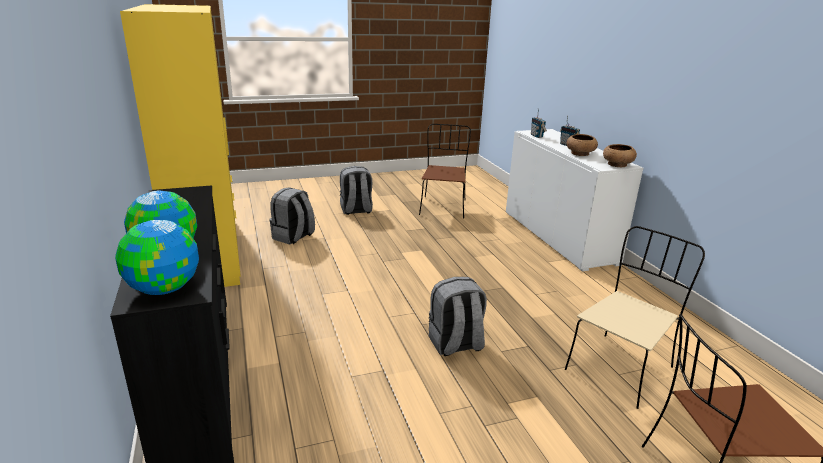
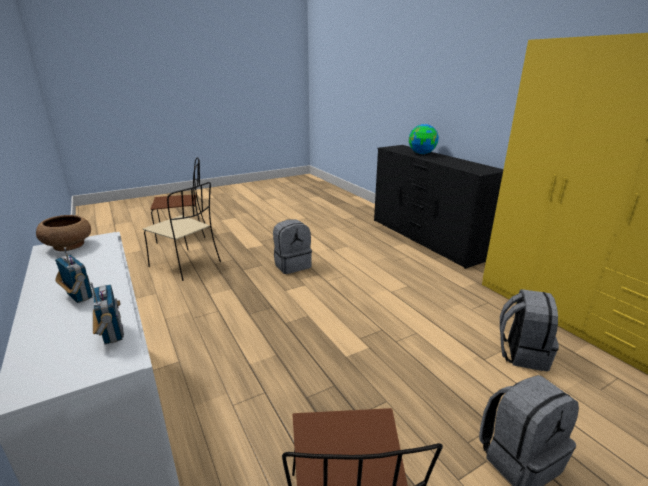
camera: 170 degrees right, 0 degrees up
globe [115,220,199,295] -> none
beige chair [565,226,705,409] -> beige chair turned 90 degrees counterclockwise [143,182,221,281]
brown bowl [567,134,598,156] -> none

